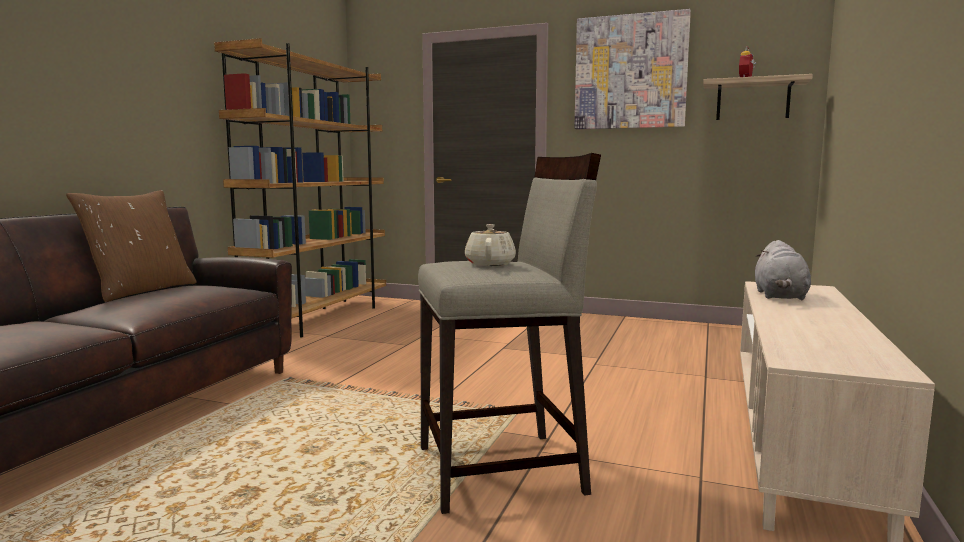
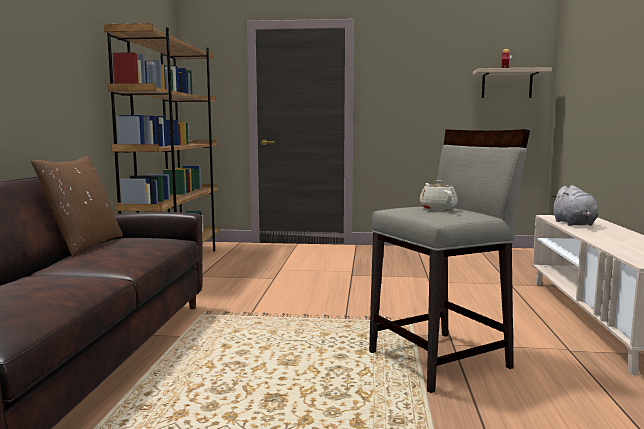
camera: 15 degrees left, 0 degrees up
picture [574,9,691,129] -> none

